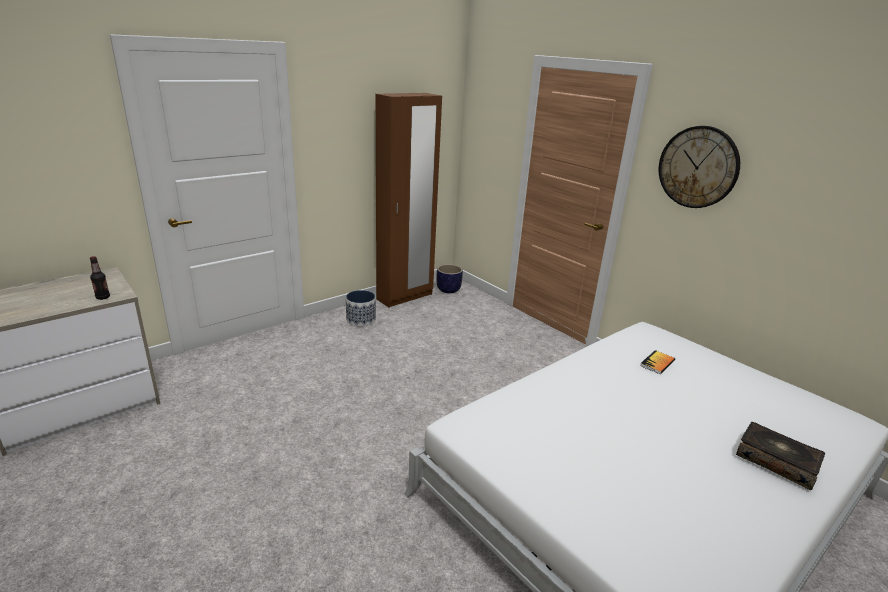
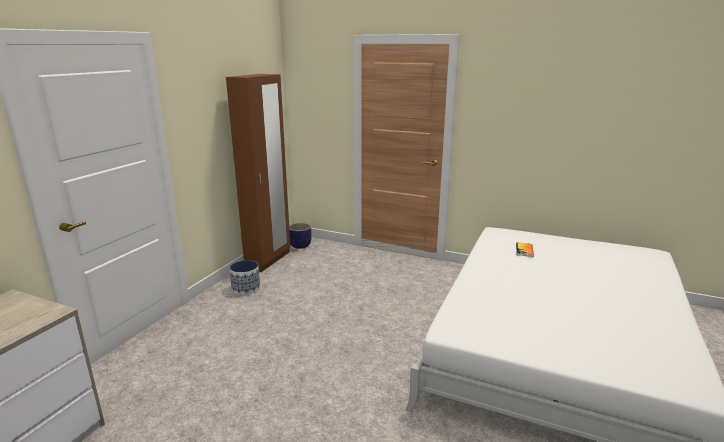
camera: 25 degrees left, 5 degrees down
bottle [90,256,110,300] -> none
wall clock [659,126,740,208] -> none
book [736,422,825,490] -> none

